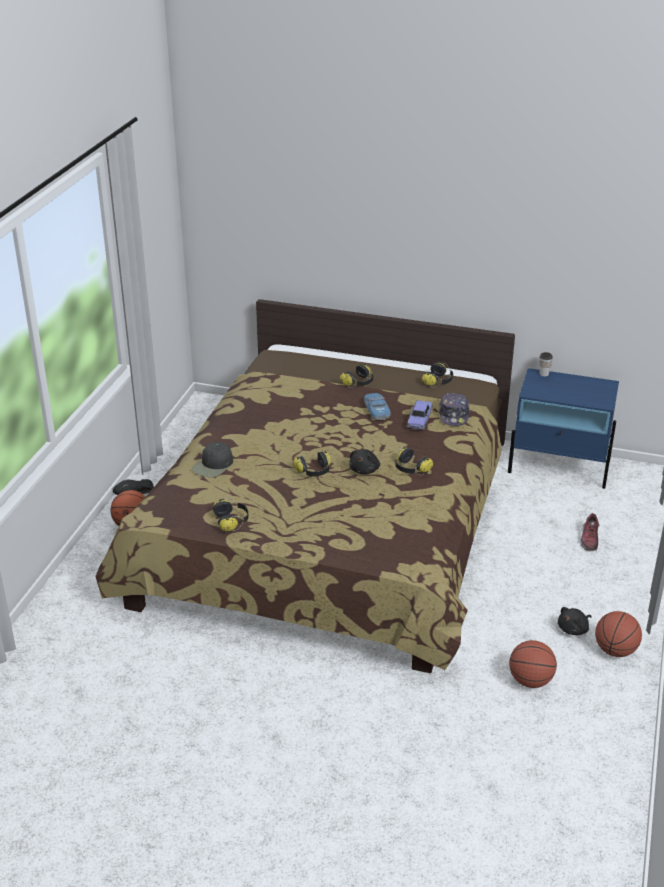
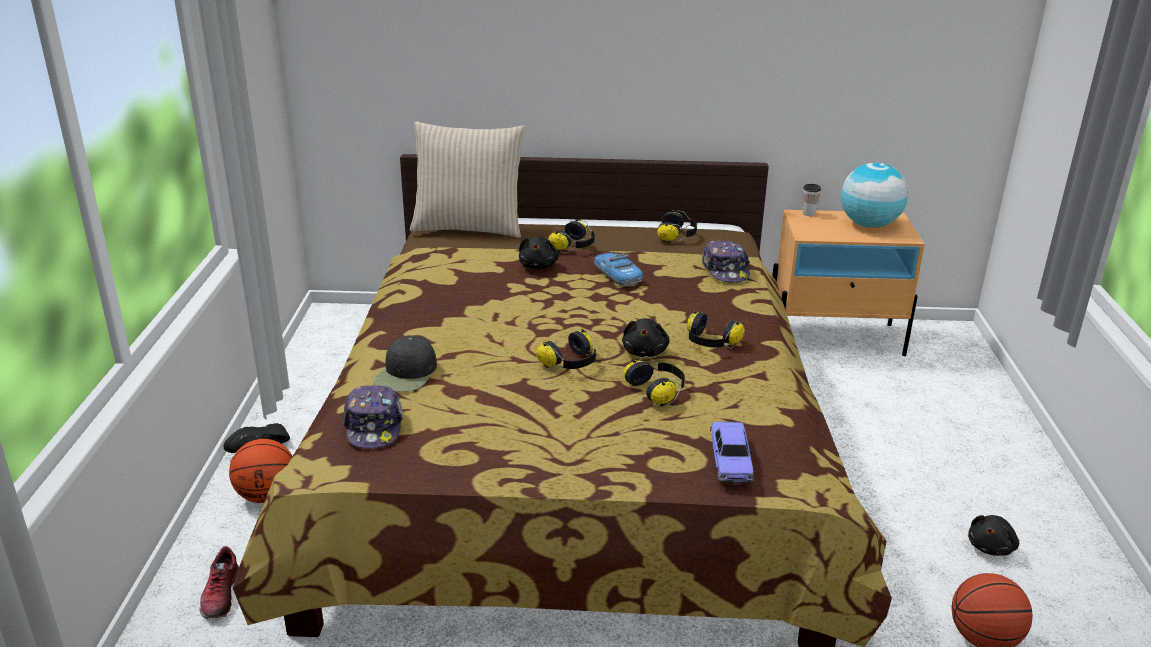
camera: 15 degrees left, 5 degrees down
headphones [213,498,249,532] -> headphones moved to [624,356,685,406]
toy car [407,400,433,430] -> toy car moved to [710,422,754,485]
blue nightstand [508,368,619,489] -> beige nightstand [772,210,925,356]
shoe [580,513,599,551] -> shoe moved to [199,546,239,619]
basketball [595,611,642,657] -> none
none -> cap [343,385,403,449]
none -> beige pillow [410,121,526,238]
none -> black plush toy [519,236,559,269]
none -> globe [841,162,908,228]

